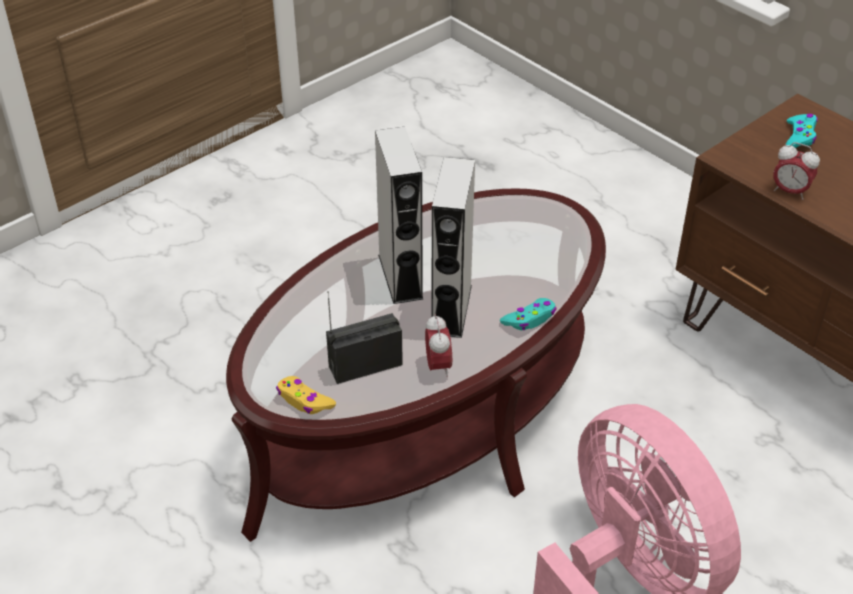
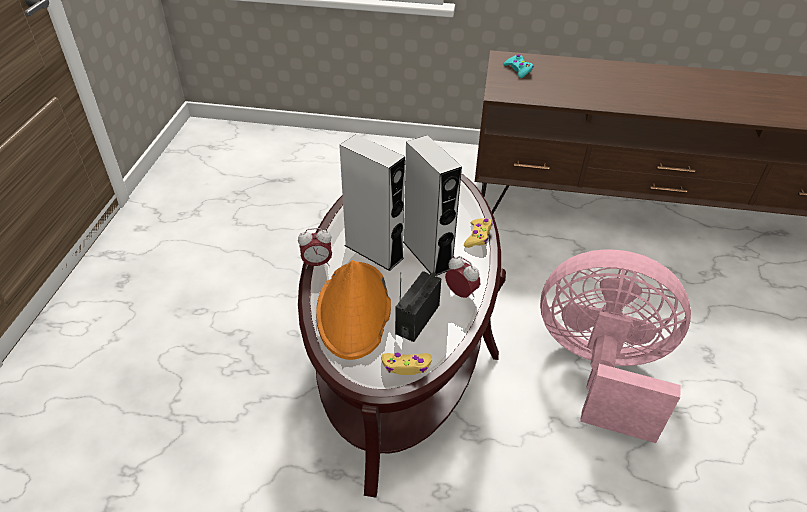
camera: 40 degrees left, 0 degrees up
turquoise game controller [500,298,557,330] -> yellow game controller [464,218,493,248]
alarm clock [773,142,820,200] -> alarm clock moved to [298,228,332,269]
none -> orange hat [316,260,391,360]

